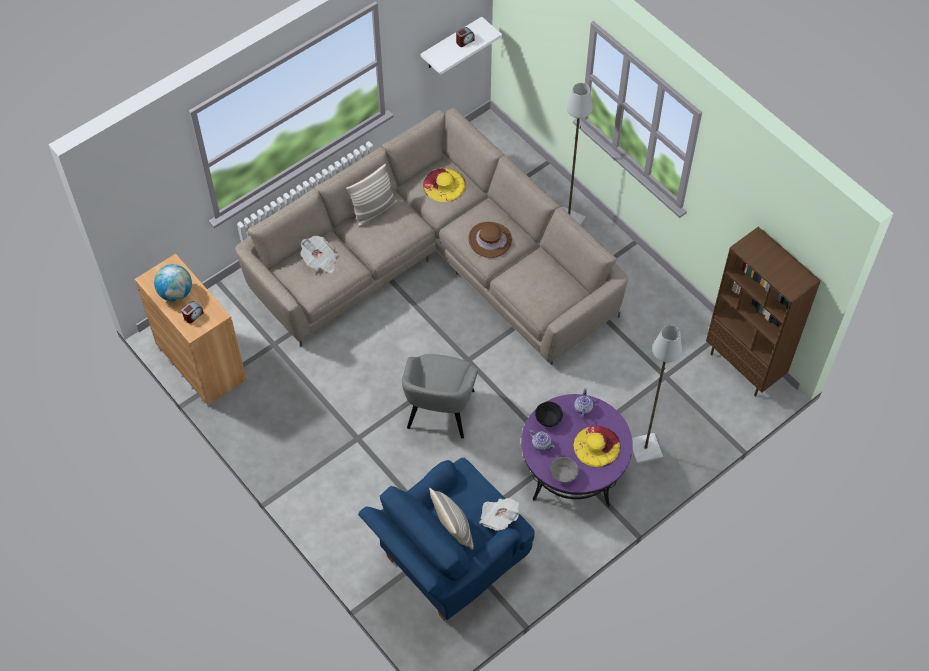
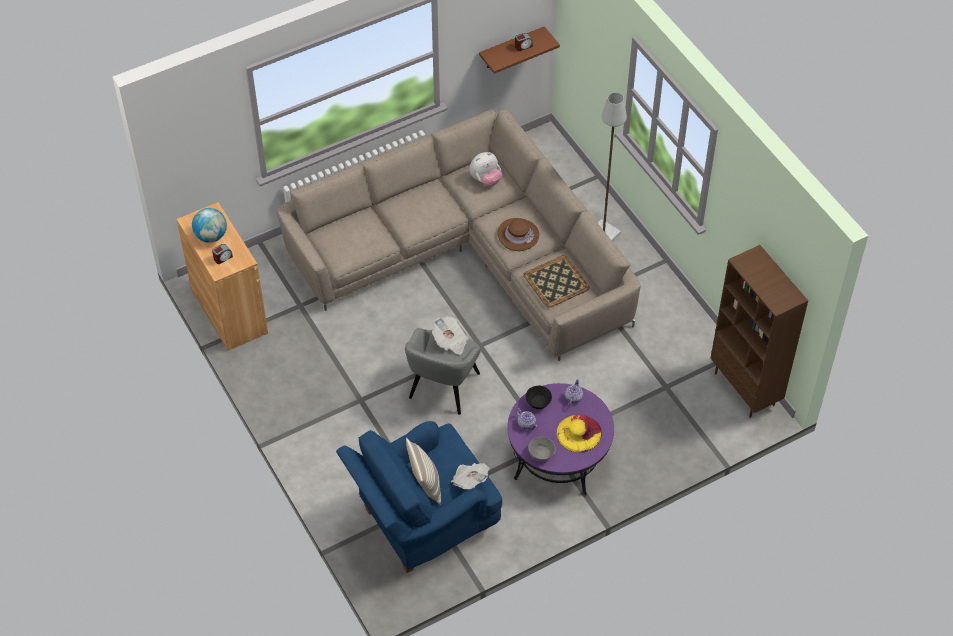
camera: 10 degrees right, 5 degrees down
newspaper [300,236,338,273] -> newspaper moved to [432,316,469,355]
pillow [346,164,398,228] -> none
white shelf [420,17,502,75] -> brown shelf [479,26,560,74]
yellow hat [423,168,466,202] -> plush toy [469,152,502,186]
grey floor lamp [632,325,682,464] -> none
none -> tray [523,255,590,308]

